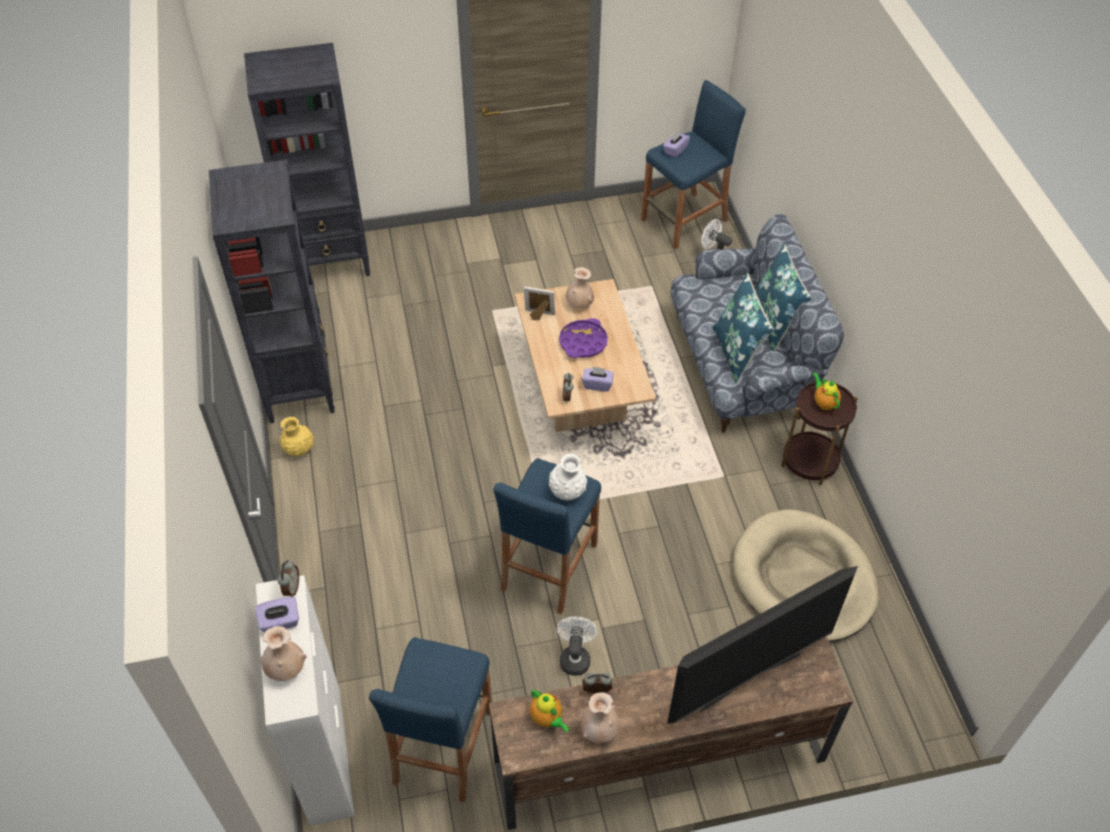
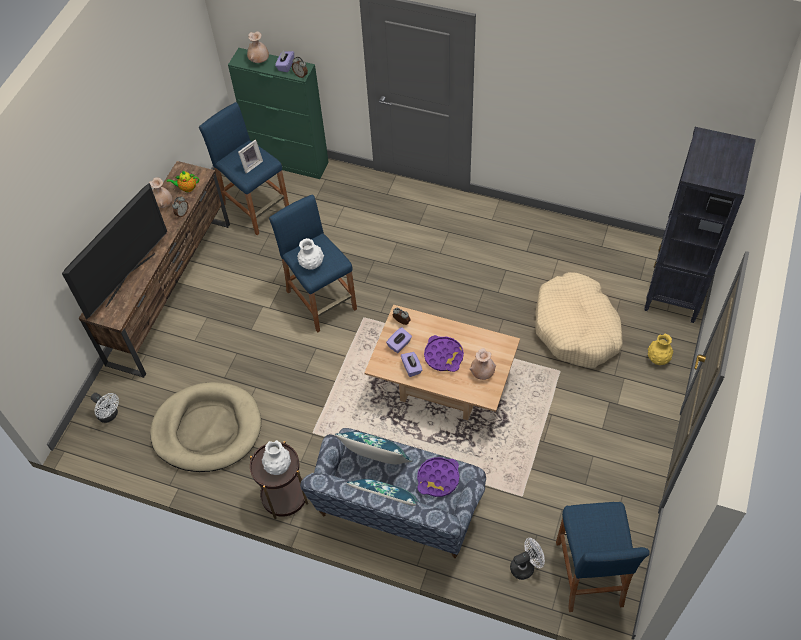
camera: 125 degrees right, 5 degrees up
black bookcase [209,160,335,423] -> none
white cabinet [256,575,354,826] -> green cabinet [228,48,329,179]
yellow vase [279,417,314,456] -> yellow vase moved to [648,333,673,365]
picture frame [524,286,555,320] -> picture frame moved to [238,140,263,174]
white fan [557,617,598,676] -> white fan moved to [91,393,119,423]
purple tissue box [663,131,690,158] -> purple tissue box moved to [401,352,422,377]
television [667,566,858,724] -> television turned 150 degrees counterclockwise [62,183,167,319]
teapot [813,373,841,410] -> white vase [262,440,291,475]
none -> purple tray [417,457,459,497]
none -> beige dog bed [535,272,622,368]

